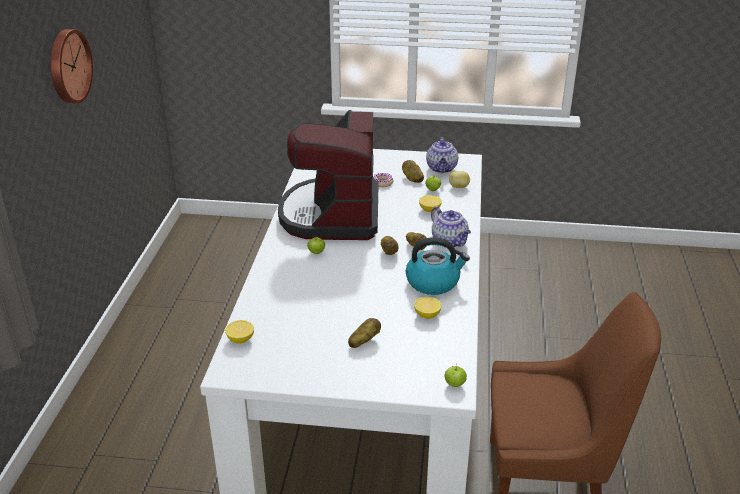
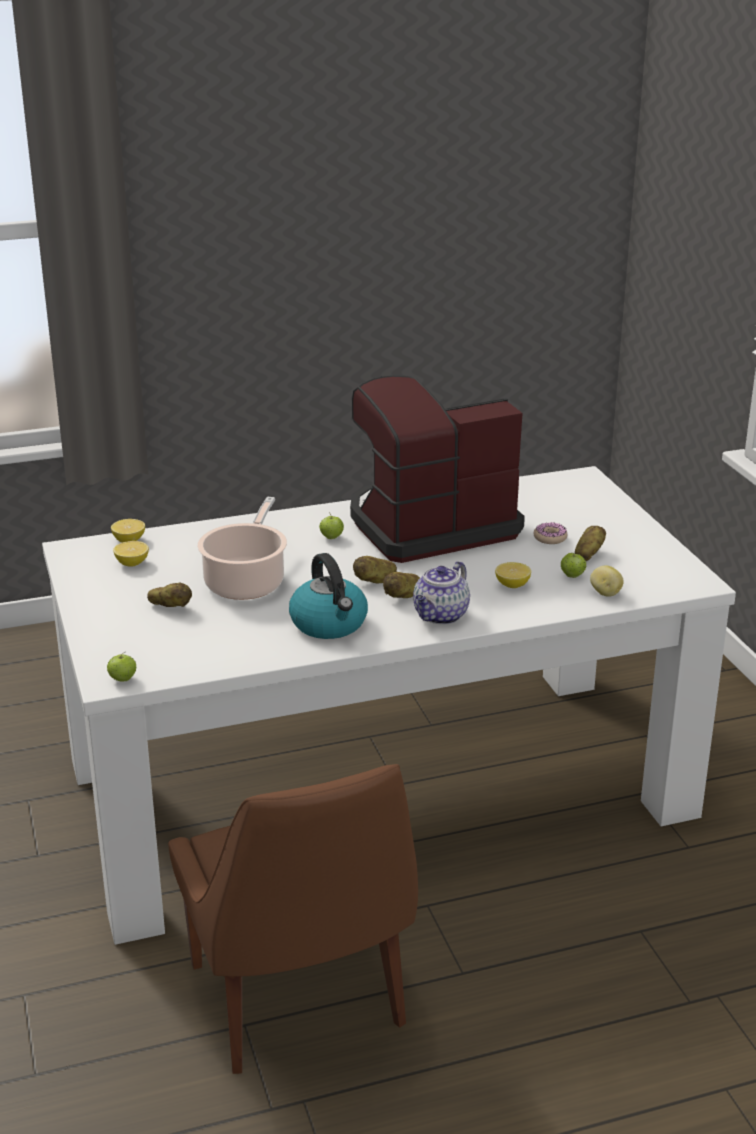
camera: 65 degrees right, 5 degrees down
wall clock [51,29,93,104] -> none
lemon [414,297,442,319] -> lemon moved to [113,541,149,566]
teapot [426,137,458,173] -> none
none -> cooking pot [197,497,287,600]

